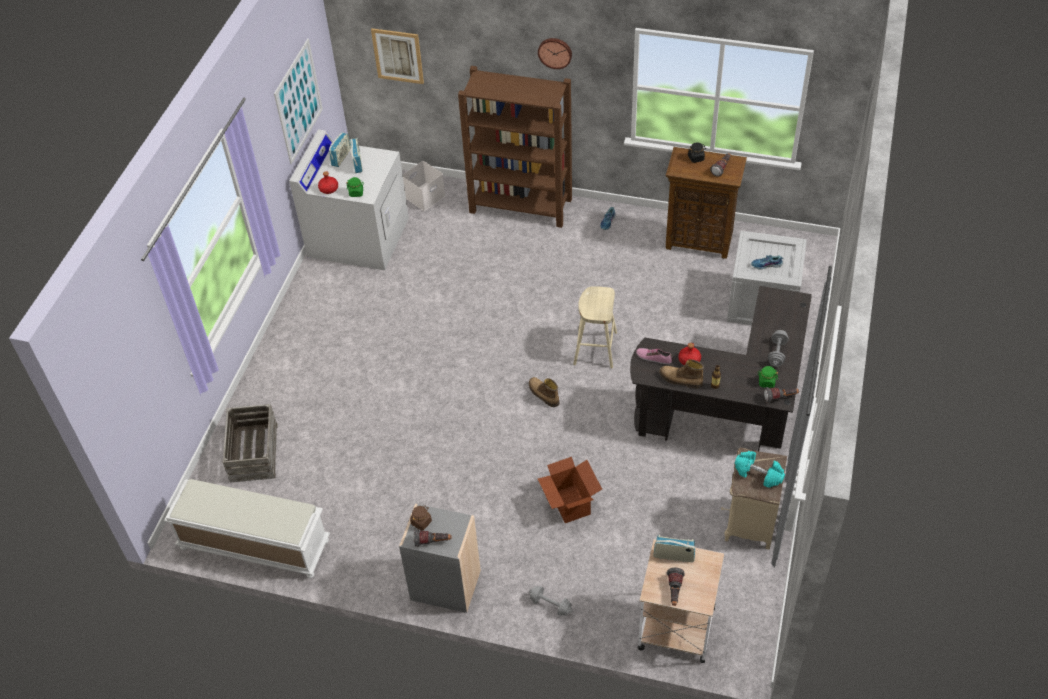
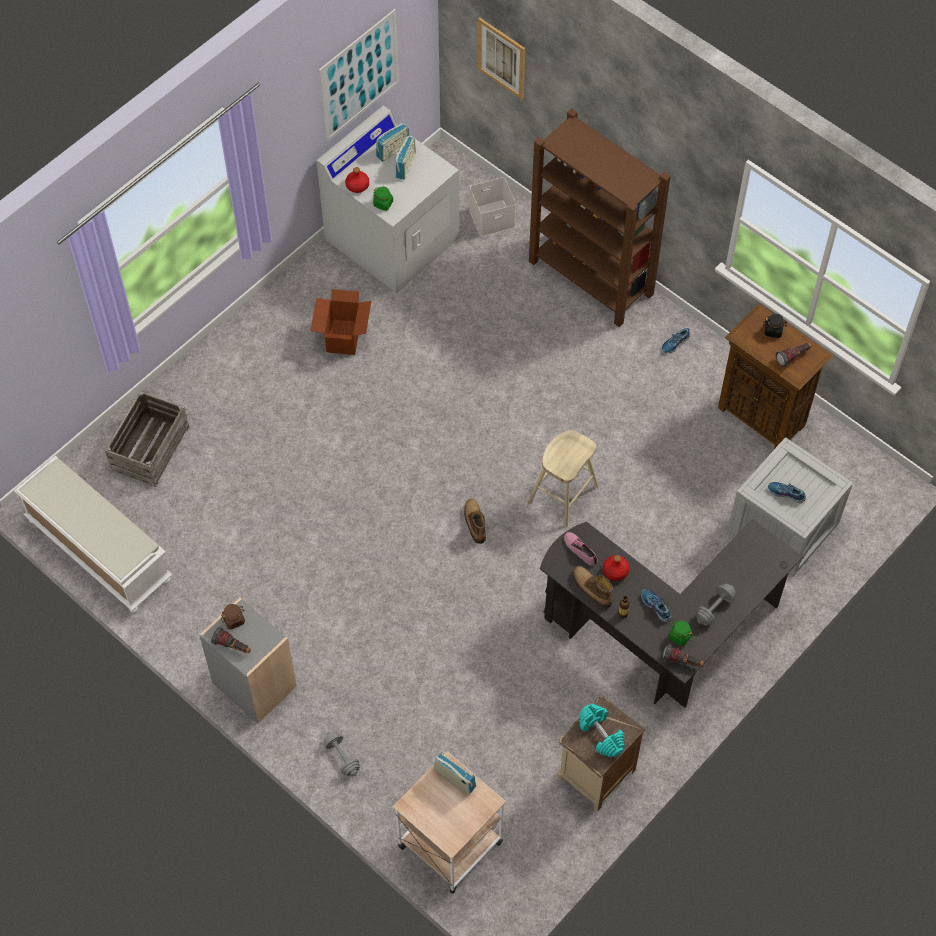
camera: 25 degrees right, 10 degrees up
wall clock [538,38,572,69] -> none
cardboard box [538,457,602,523] -> cardboard box moved to [310,289,371,355]
flashlight [667,568,685,606] -> none
none -> shoe [641,589,672,622]

